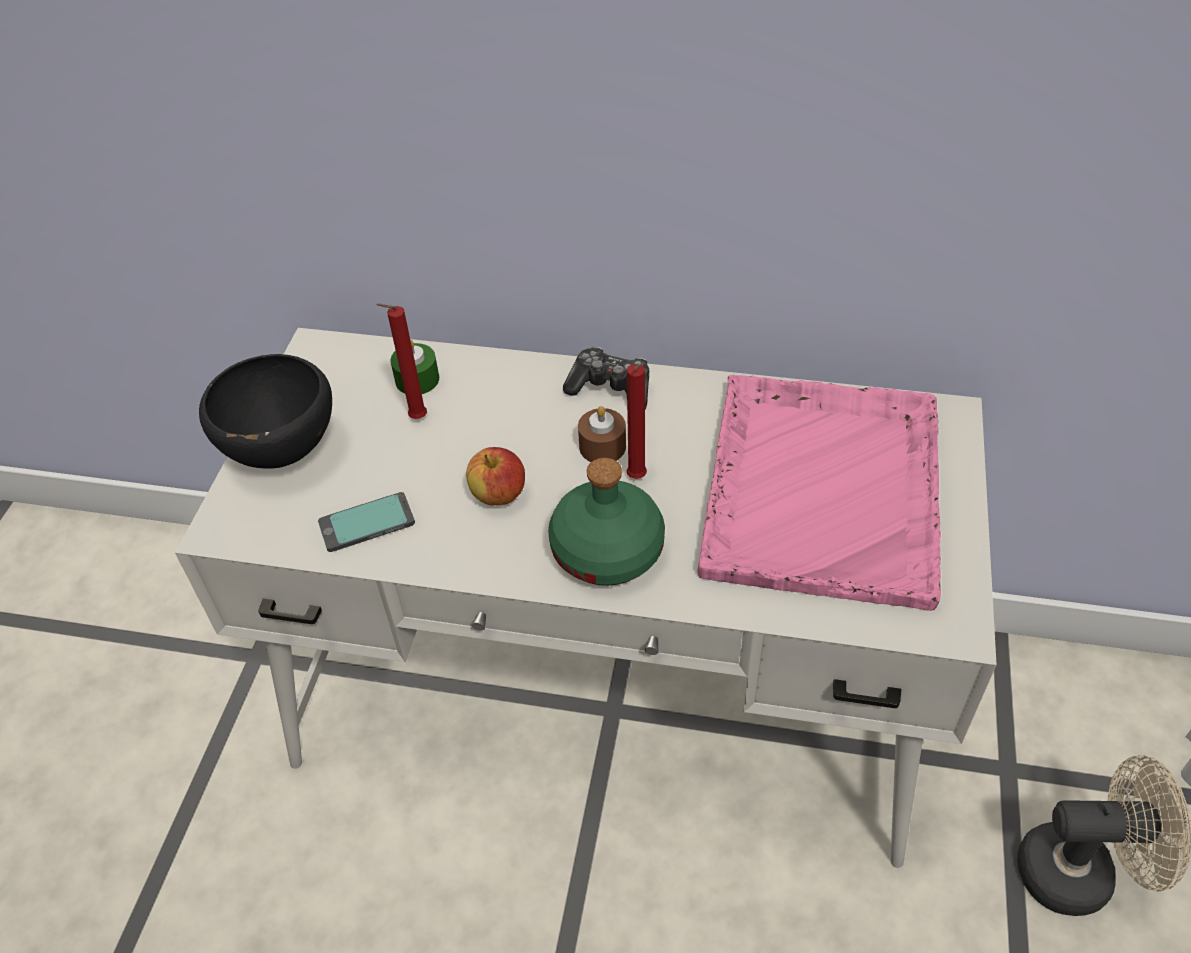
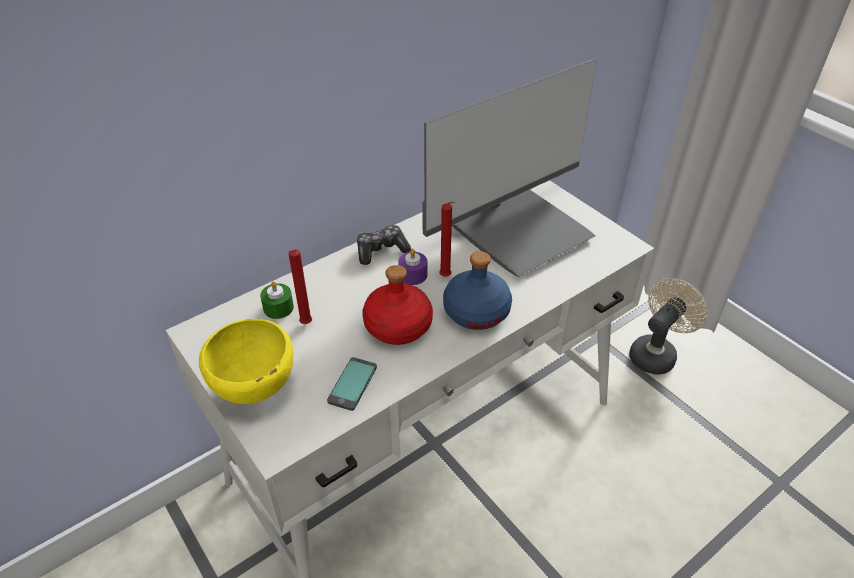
camera: 50 degrees left, 5 degrees down
black bowl [199,354,332,469] -> yellow bowl [199,319,293,404]
apple [466,447,525,506] -> red bottle [362,265,433,345]
green bottle [548,458,665,586] -> blue bottle [443,251,512,330]
brown candle [578,406,626,462] -> purple candle [398,249,427,285]
pink tray [697,375,941,611] -> monitor [422,58,597,277]

